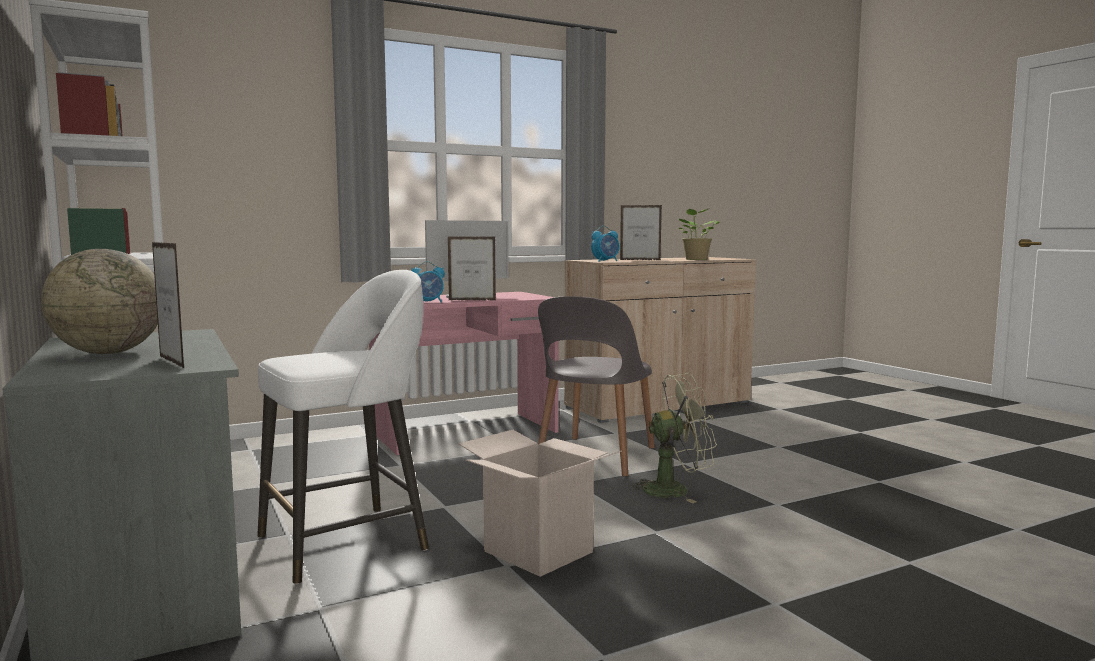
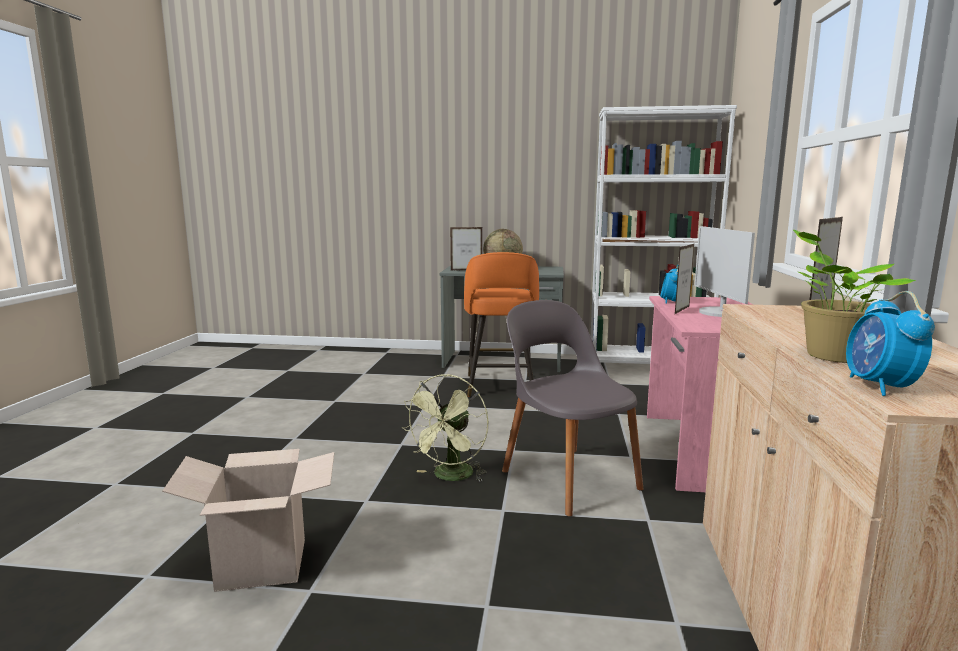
camera: 125 degrees right, 5 degrees up
white stool [257,270,429,584] -> orange stool [464,252,539,397]
cardboard box [459,430,622,577] -> cardboard box moved to [162,449,334,592]
alarm clock [591,226,620,262] -> alarm clock moved to [846,291,935,396]

